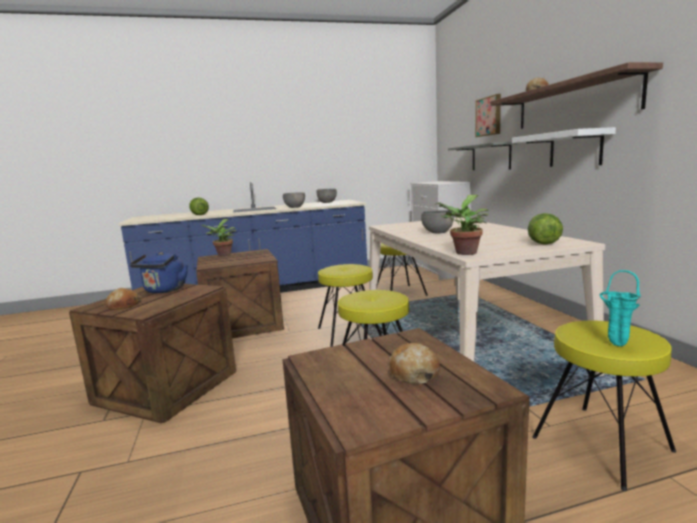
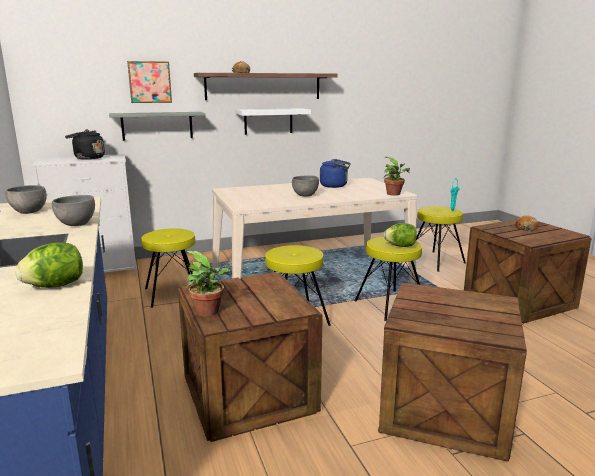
camera: 95 degrees left, 5 degrees up
bread [106,288,141,310] -> none
blue kettle [130,251,188,293] -> blue kettle moved to [320,159,351,188]
lettuce [528,213,563,245] -> lettuce moved to [384,223,417,247]
none -> black kettle [65,130,105,160]

